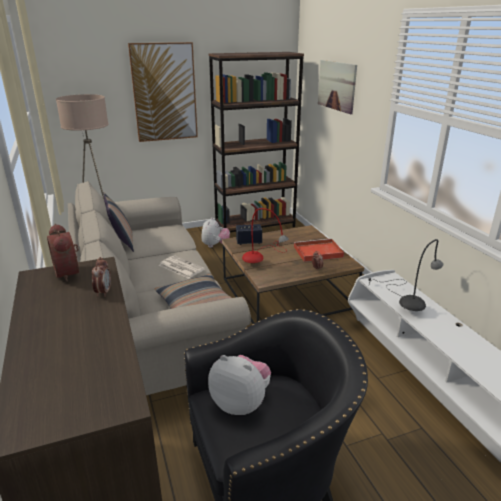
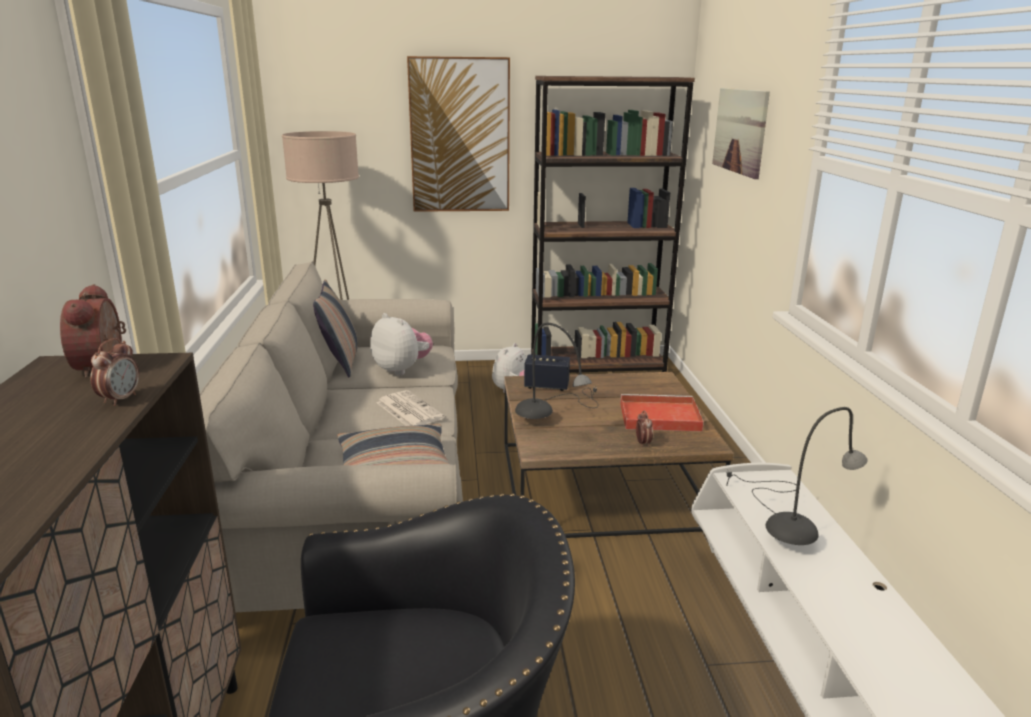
camera: 15 degrees right, 5 degrees down
plush toy [208,355,271,415] -> plush toy moved to [370,313,433,375]
red table lamp [242,208,289,263] -> grey table lamp [515,323,599,419]

